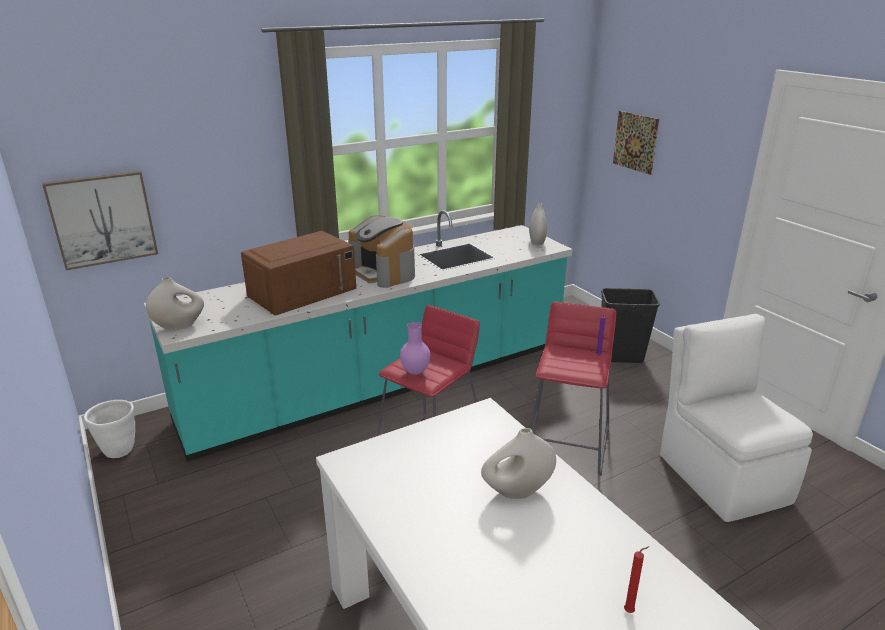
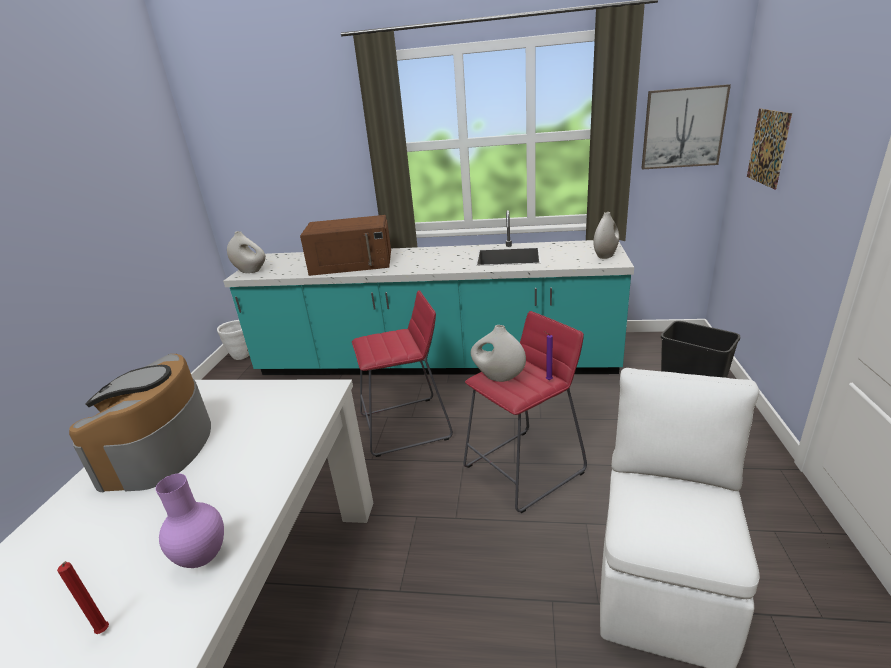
camera: 40 degrees right, 0 degrees up
picture [42,171,158,270] -> picture moved to [641,84,731,169]
coffee machine [348,215,415,288] -> coffee machine moved to [69,354,211,492]
purple vase [400,322,430,375] -> purple vase moved to [156,473,224,568]
white vase [481,428,556,499] -> white vase moved to [470,325,526,382]

